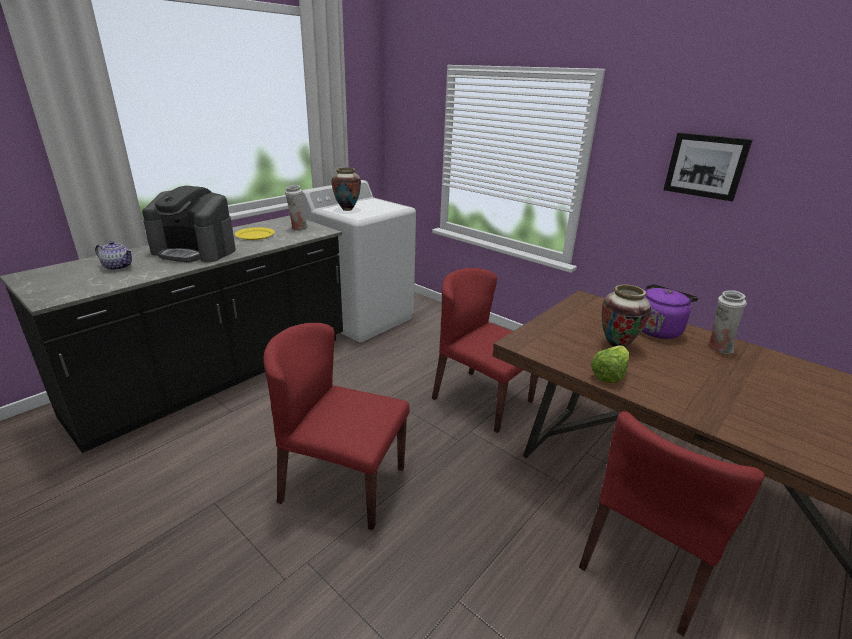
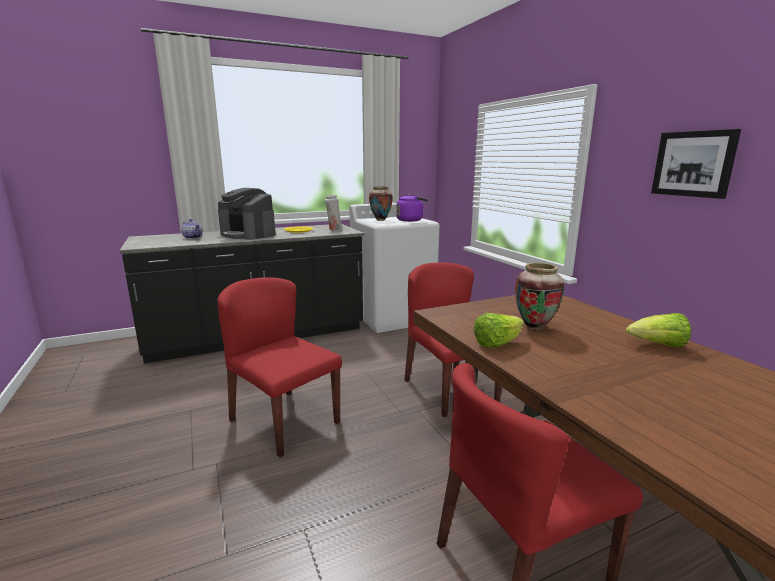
camera: 25 degrees right, 10 degrees down
purple kettle [642,284,699,339] -> purple kettle moved to [396,194,428,222]
white vase [708,290,747,354] -> lettuce [626,313,691,347]

